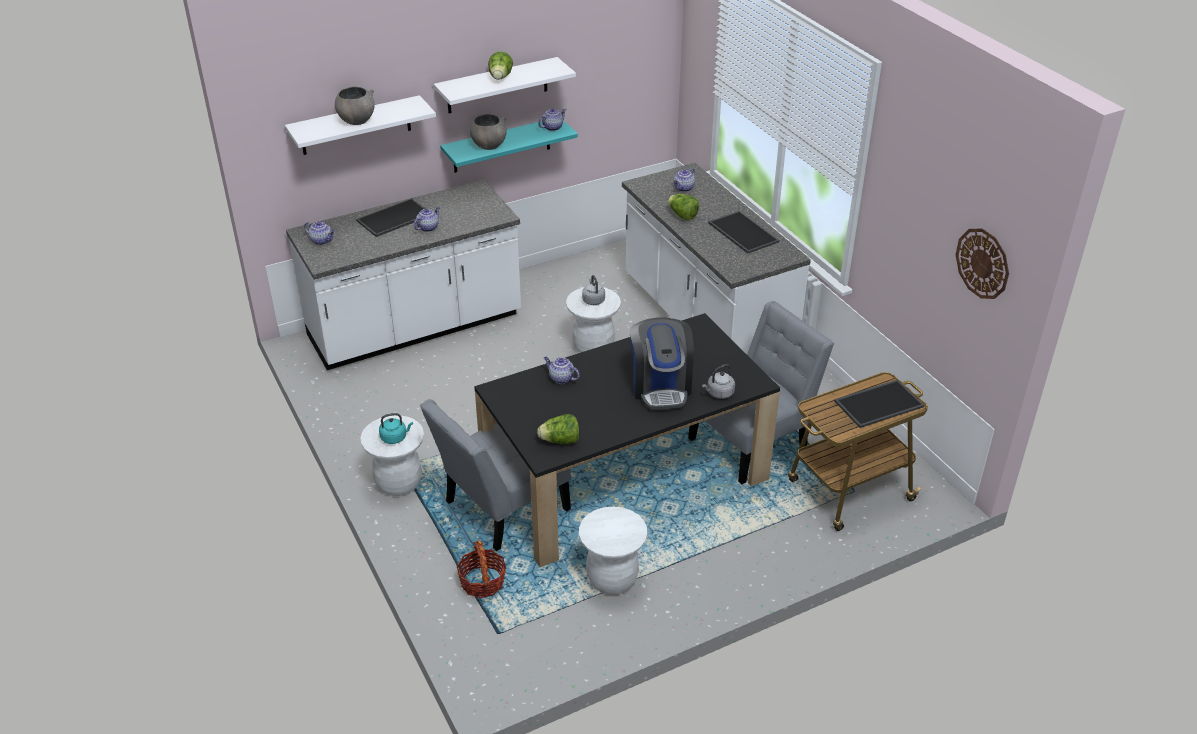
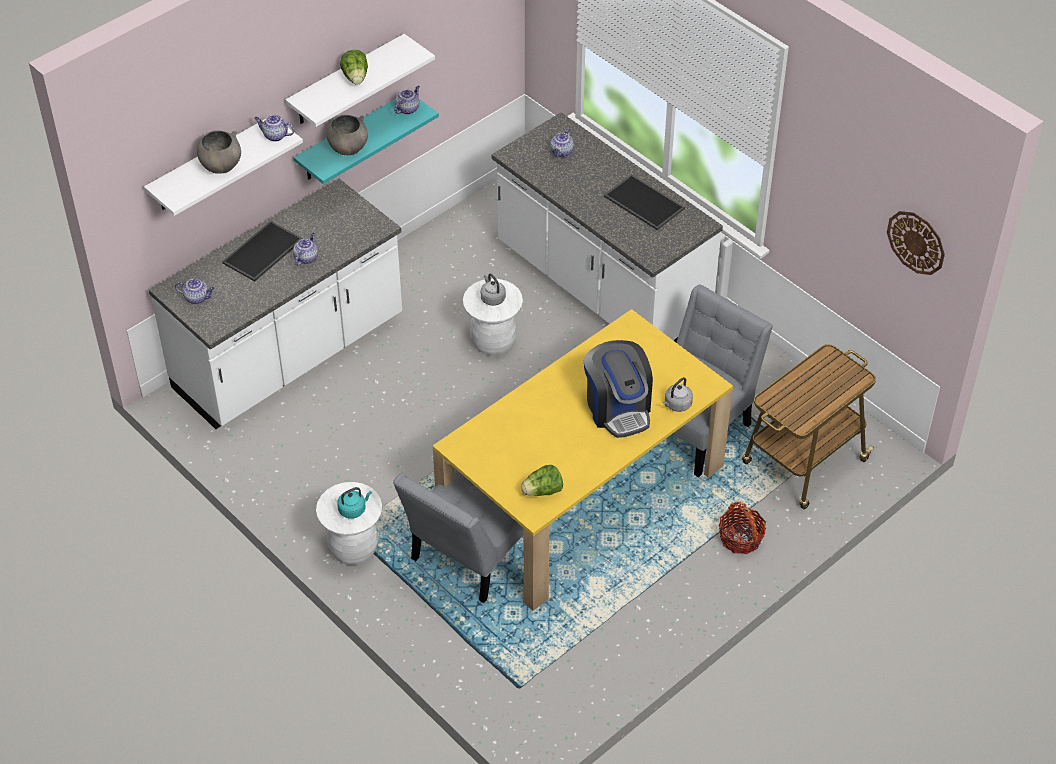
camera: 15 degrees left, 10 degrees up
basket [457,540,506,598] -> basket moved to [719,502,766,554]
black dining table [474,313,780,567] -> yellow dining table [433,309,733,611]
teapot [544,357,580,384] -> teapot moved to [254,115,294,142]
white stool [579,506,647,595] -> none
lettuce [668,194,699,220] -> none
tray [834,379,924,428] -> none

